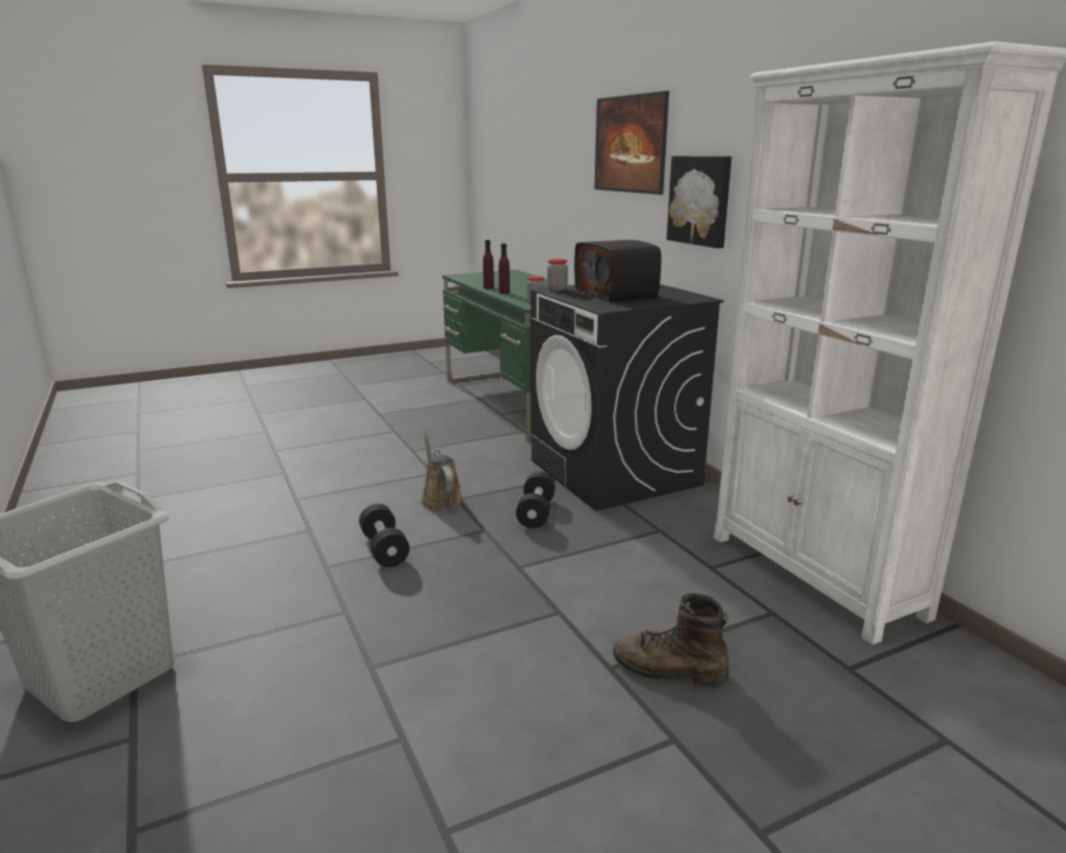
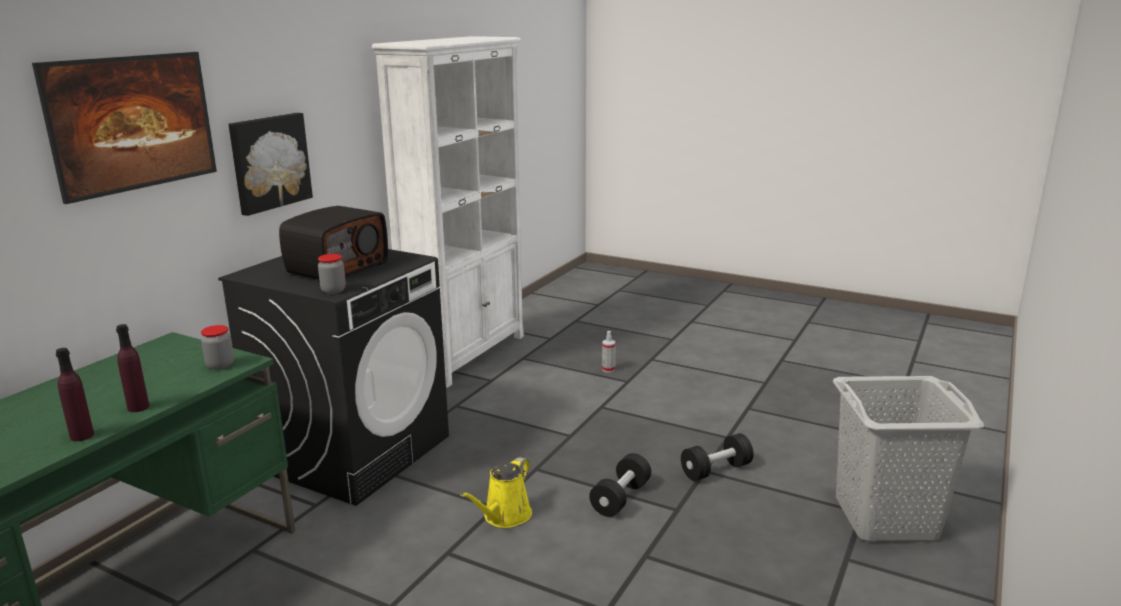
camera: 125 degrees left, 0 degrees up
brown watering can [421,432,463,510] -> yellow watering can [461,457,532,528]
black dumbbell [516,472,555,528] -> black dumbbell moved to [681,433,753,481]
brown boot [613,593,729,686] -> spray bottle [602,331,616,372]

